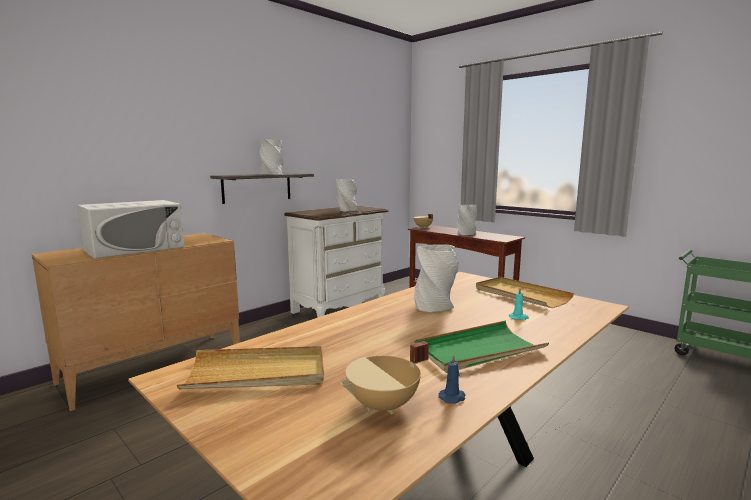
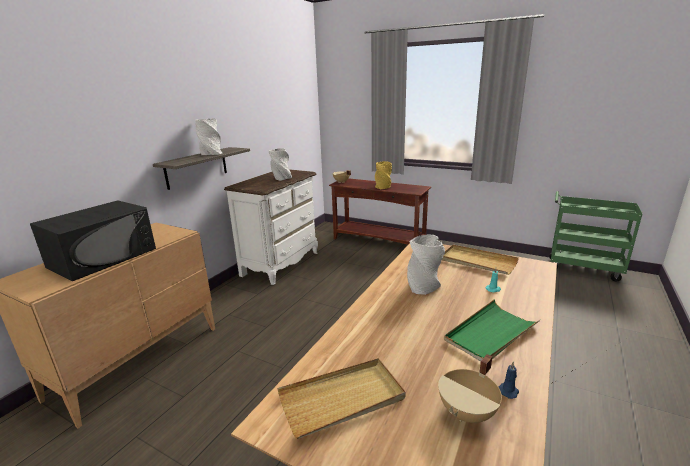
camera: 15 degrees left, 10 degrees up
white microwave [77,200,184,259] -> black microwave [30,200,156,281]
grey vase [457,204,477,235] -> yellow vase [375,161,392,189]

